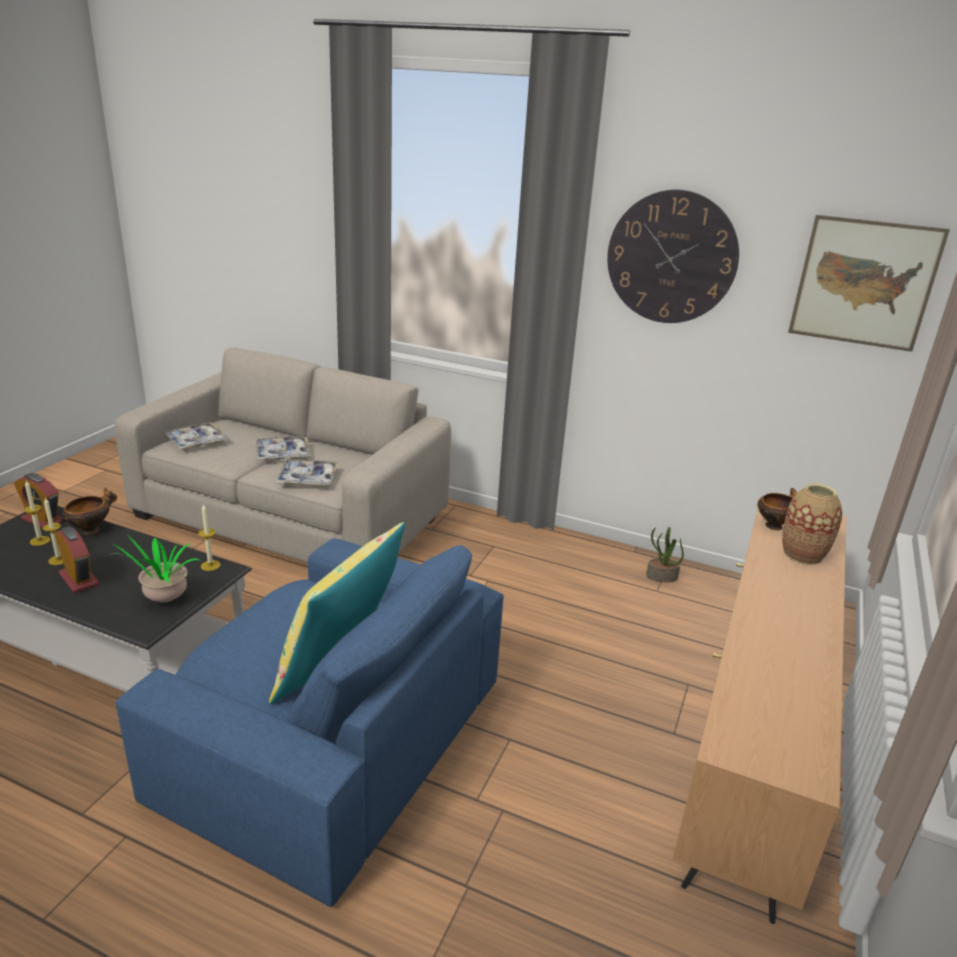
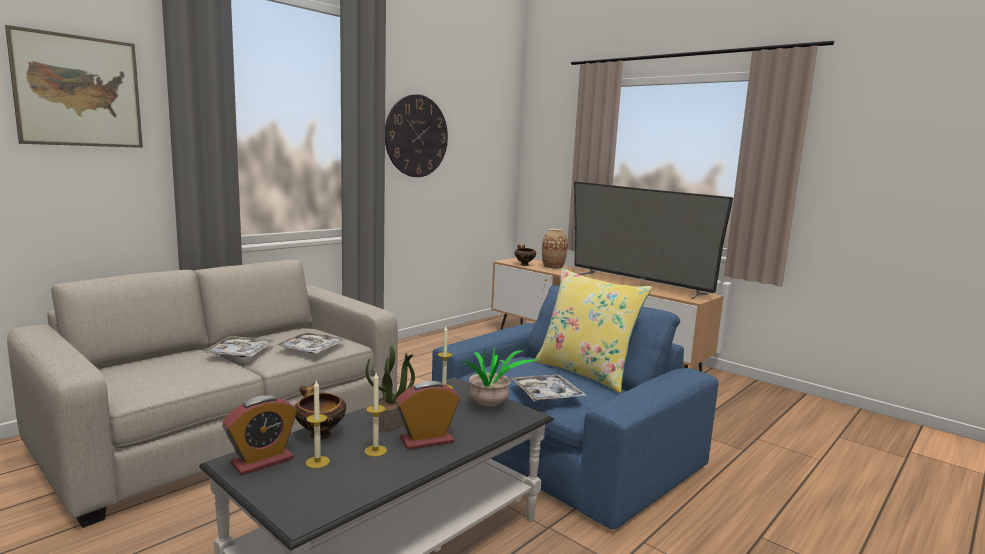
camera: 70 degrees left, 15 degrees down
tray [164,422,229,449] -> tray moved to [511,374,587,401]
potted plant [646,527,684,582] -> potted plant moved to [365,346,415,431]
picture [788,215,950,352] -> picture moved to [5,25,143,148]
none -> television [574,182,733,299]

